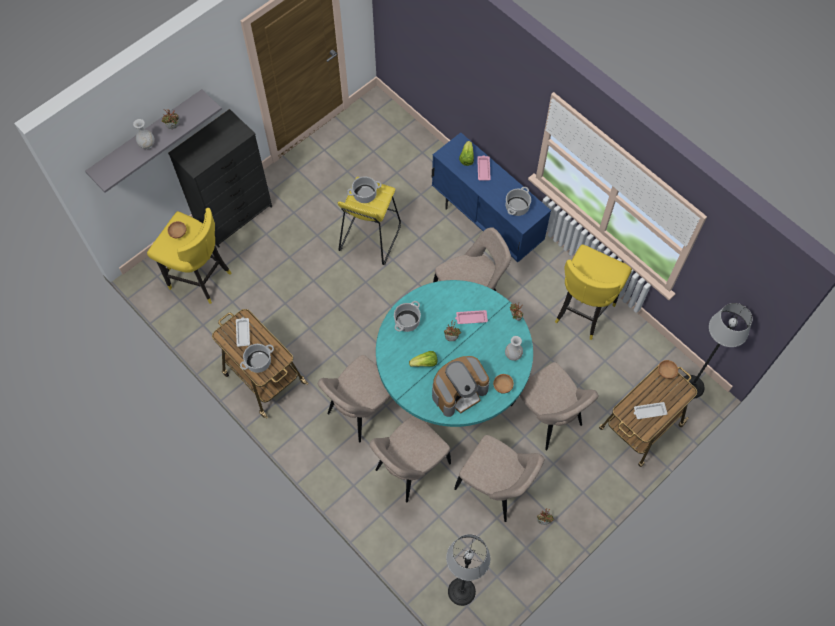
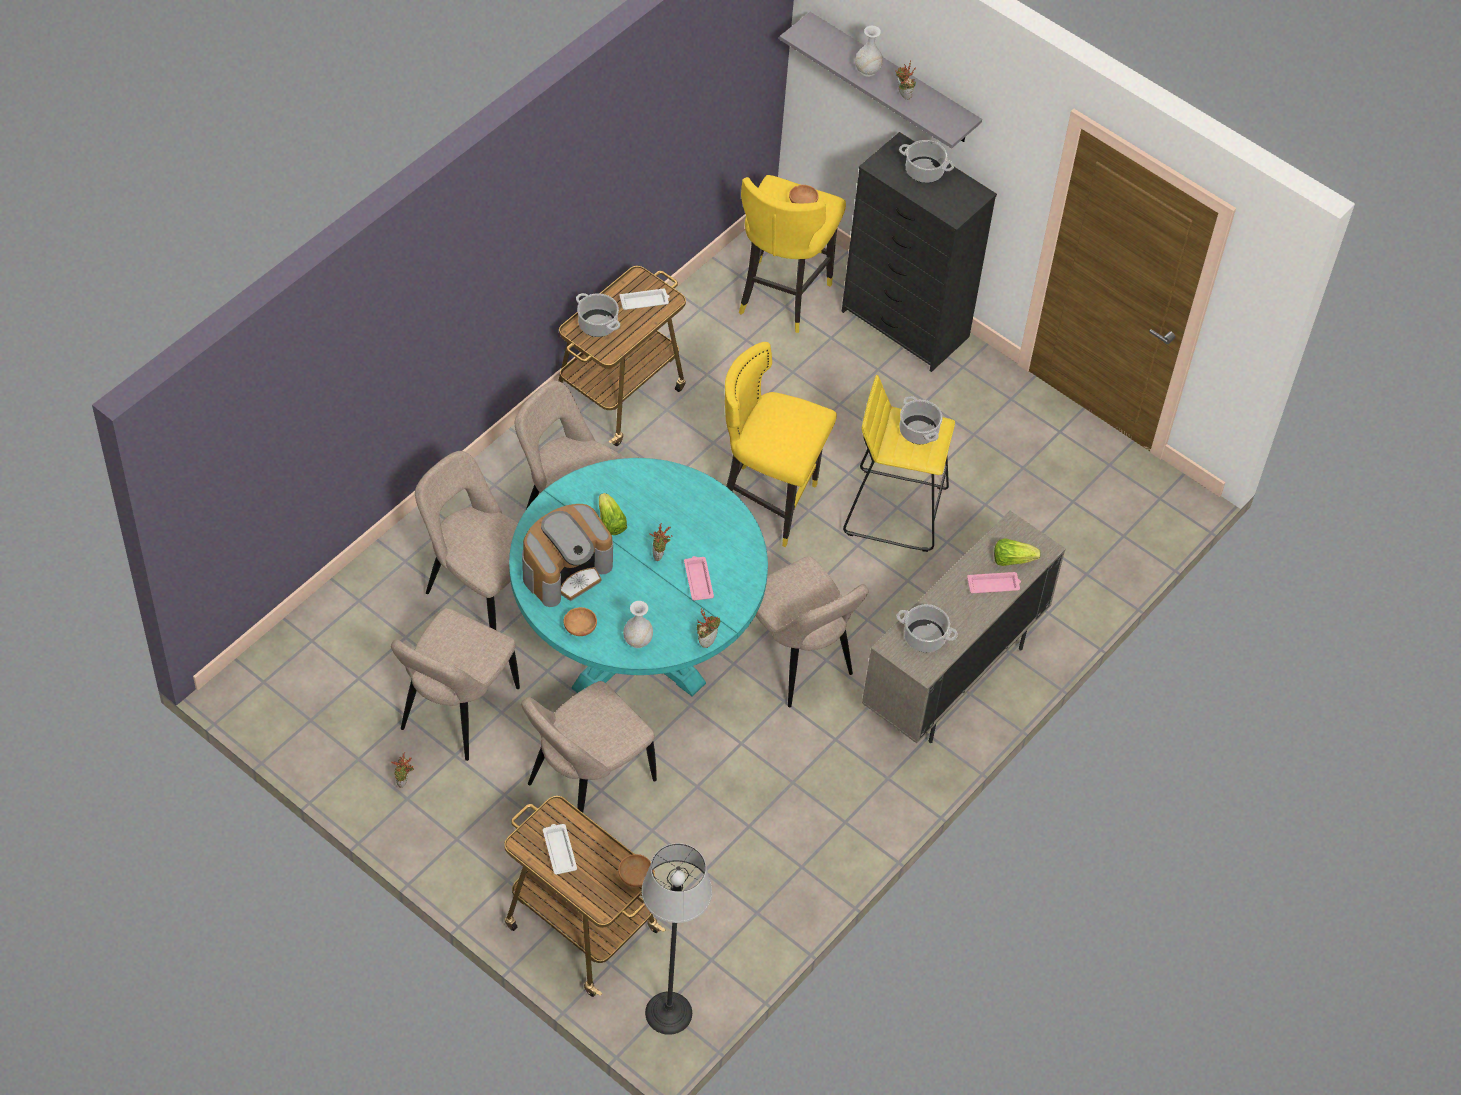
camera: 80 degrees right, 10 degrees down
cooking pot [394,301,421,332] -> cooking pot moved to [899,140,954,183]
blue cabinet [432,132,551,262] -> beige cabinet [862,511,1066,743]
coffee machine [432,356,489,417] -> coffee machine turned 90 degrees counterclockwise [522,504,613,607]
floor lamp [446,534,490,606] -> none
yellow stool [555,244,632,340] -> yellow stool moved to [725,342,837,547]

